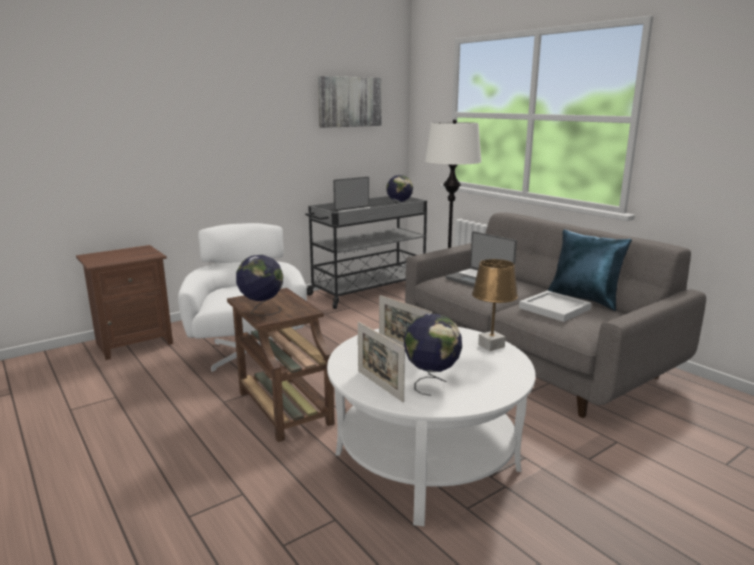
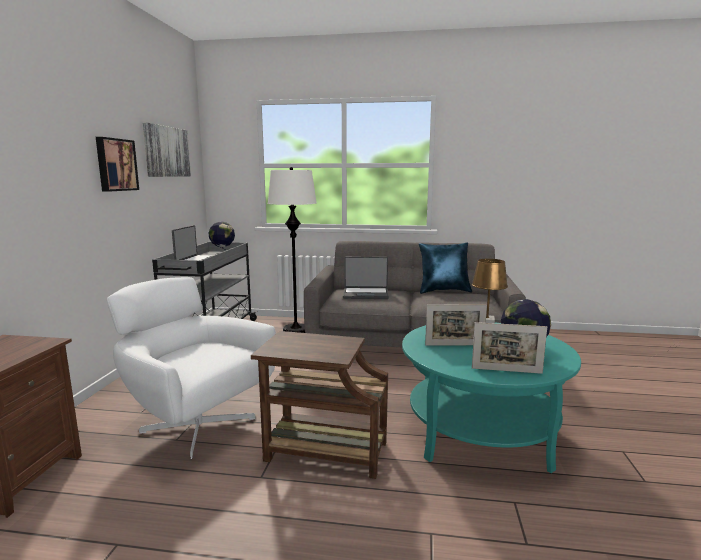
camera: 45 degrees left, 5 degrees down
globe [236,255,283,316] -> none
white coffee table [327,327,535,526] -> turquoise coffee table [402,322,581,473]
white tray [519,291,592,322] -> none
none -> picture [96,137,139,192]

